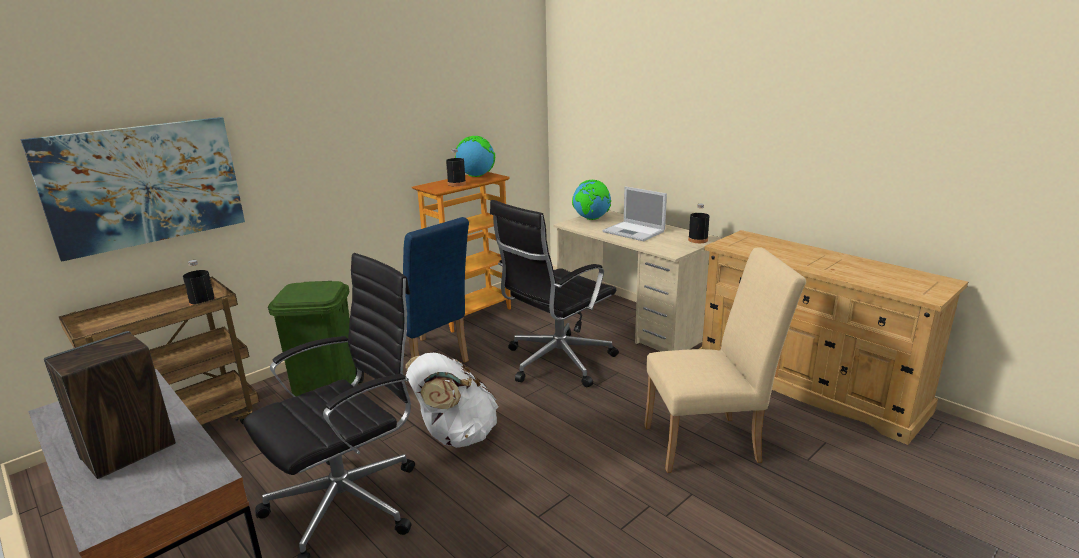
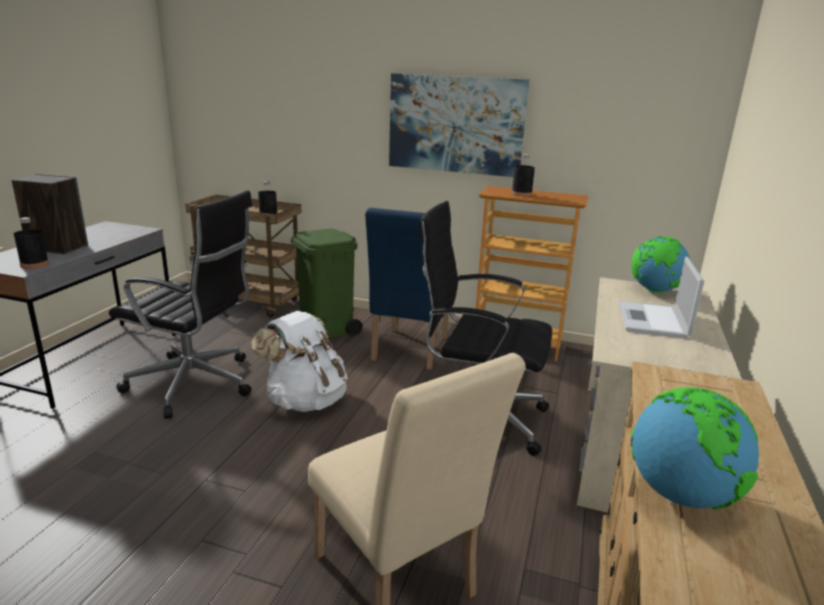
camera: 60 degrees right, 0 degrees up
picture [20,117,245,262] -> picture moved to [389,73,529,177]
globe [455,136,495,177] -> globe moved to [631,387,759,509]
black bottle [688,204,710,243] -> black bottle moved to [14,217,49,269]

